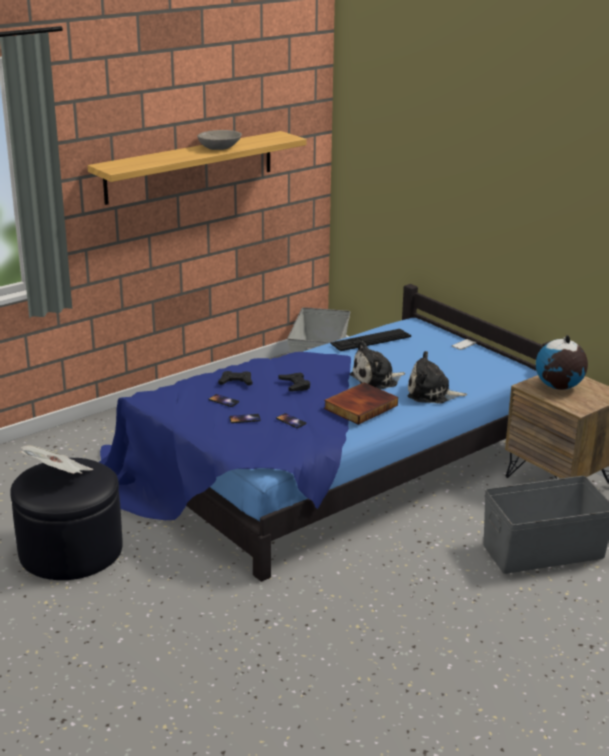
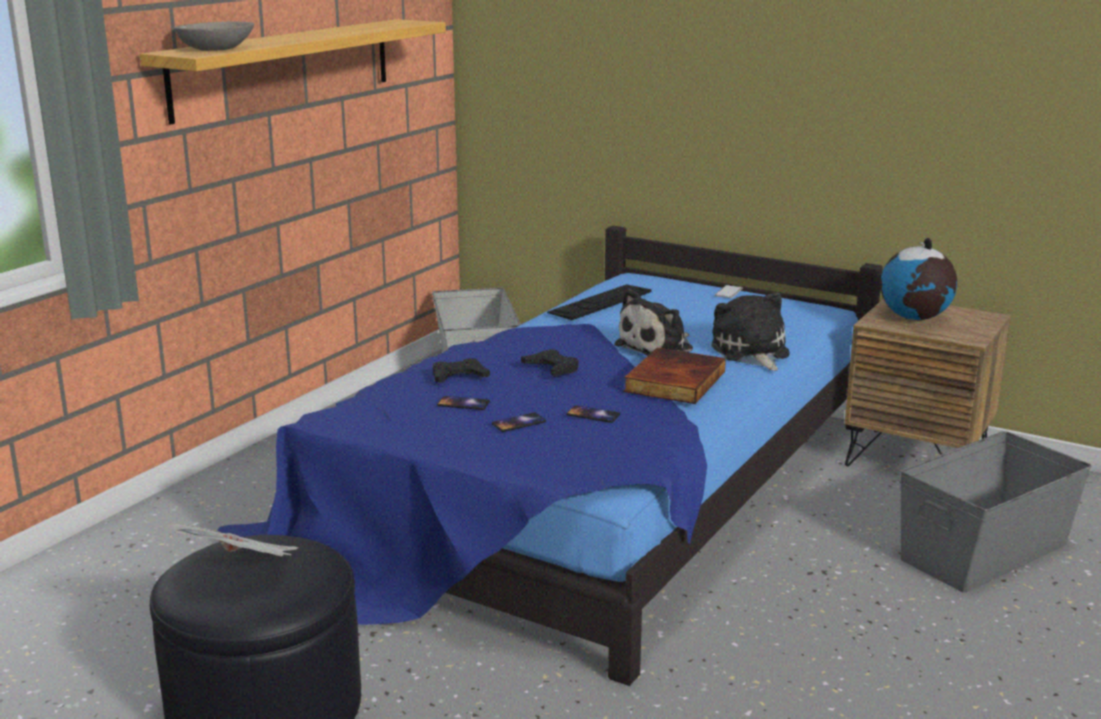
camera: 20 degrees left, 5 degrees down
grey bowl [197,130,242,150] -> grey bowl moved to [174,22,255,51]
plush toy [408,351,467,404] -> plush toy turned 90 degrees clockwise [711,292,790,371]

